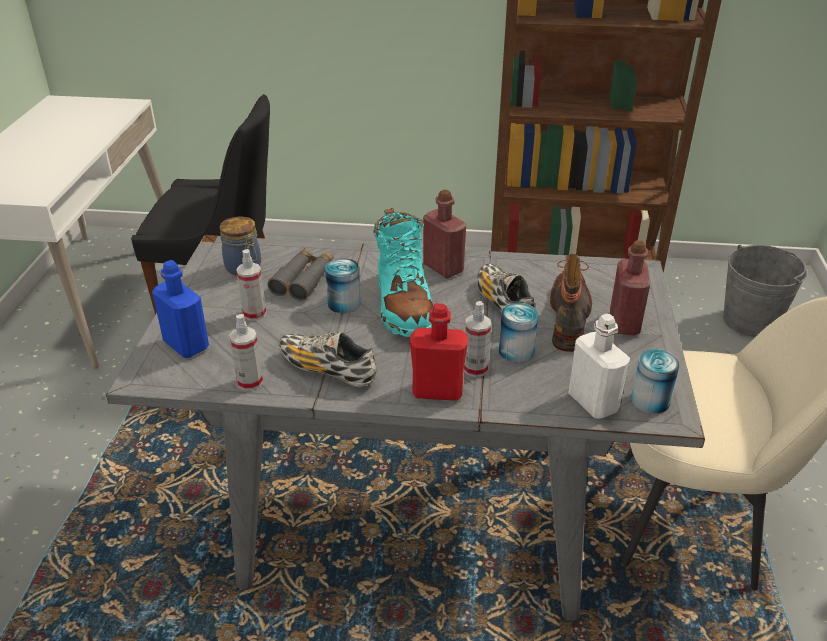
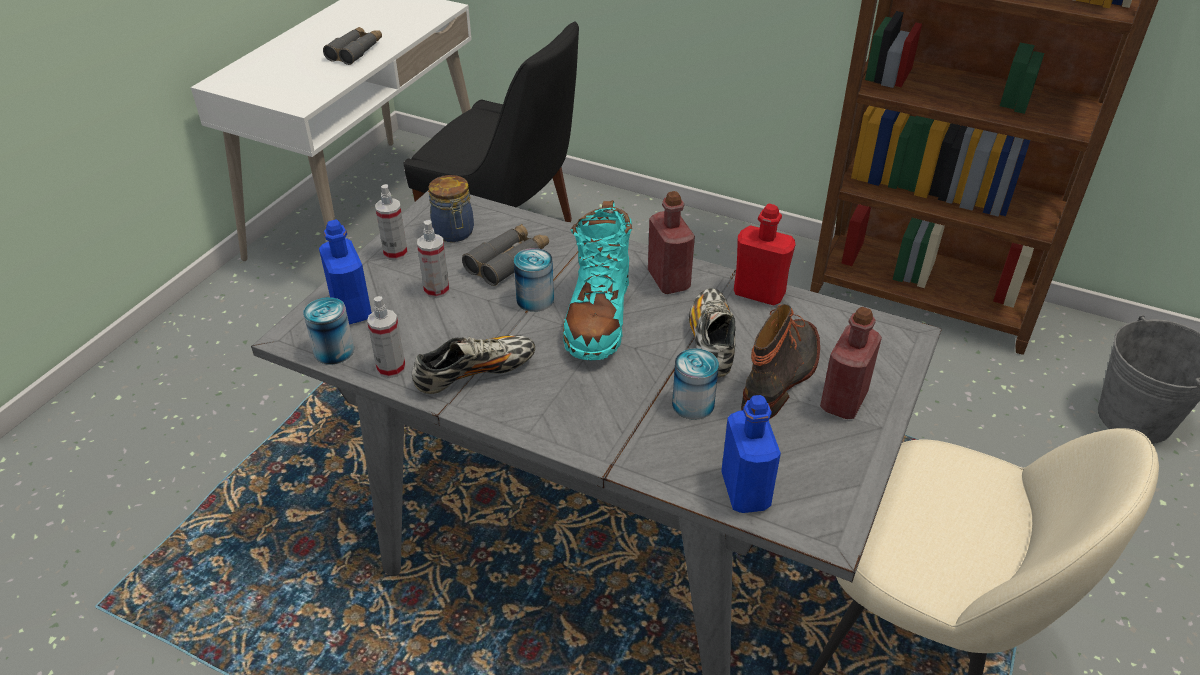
camera: 20 degrees right, 5 degrees up
shoe [279,332,377,387] -> shoe turned 105 degrees clockwise [412,335,535,394]
red bottle [410,303,468,401] -> red bottle moved to [734,204,796,306]
spray bottle [463,301,491,377] -> spray bottle moved to [375,184,408,260]
white bottle [568,314,630,419] -> blue bottle [721,395,781,513]
can [631,349,680,414] -> can moved to [303,297,354,365]
none -> grey binoculars [323,27,382,65]

